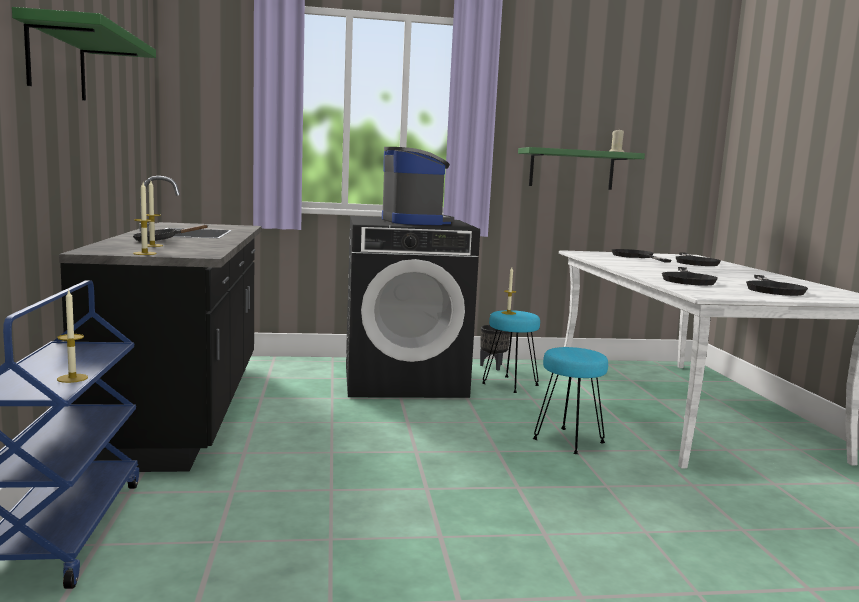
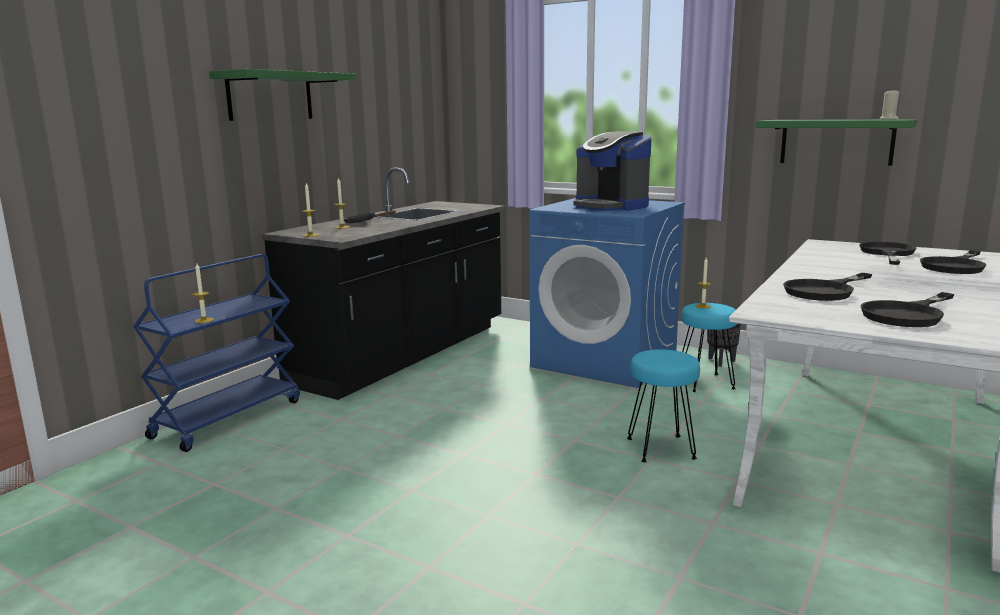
camera: 40 degrees right, 5 degrees up
black washing machine [346,216,480,398] -> blue washing machine [529,198,685,388]
coffee machine [382,147,454,225] -> coffee machine turned 120 degrees clockwise [573,131,652,211]

